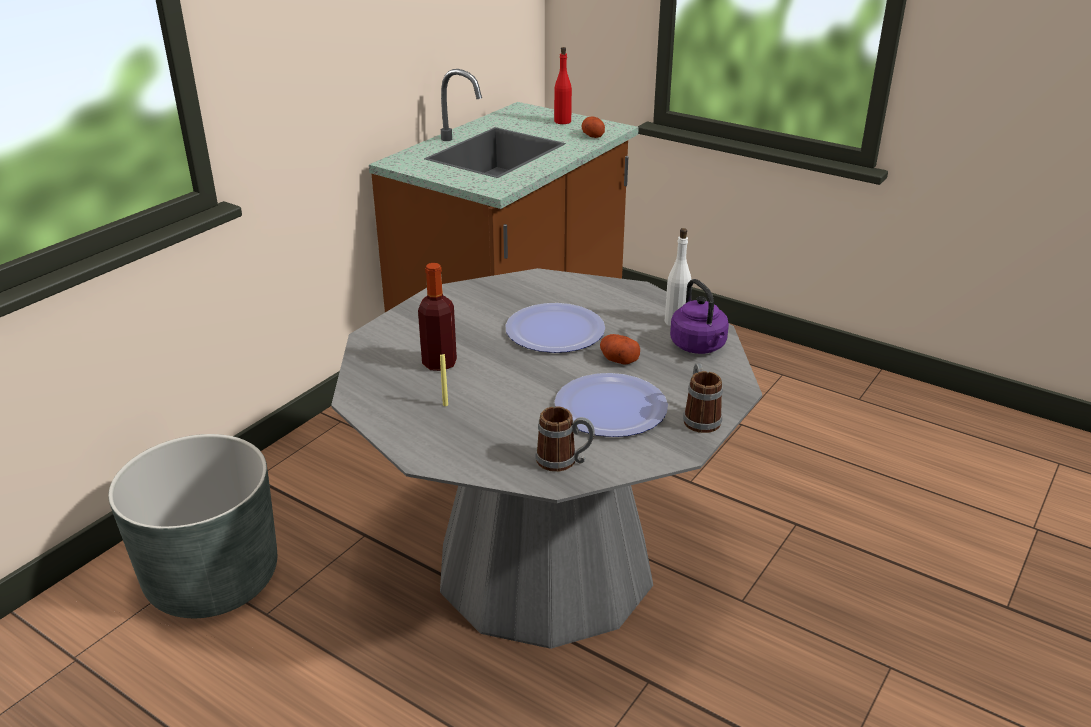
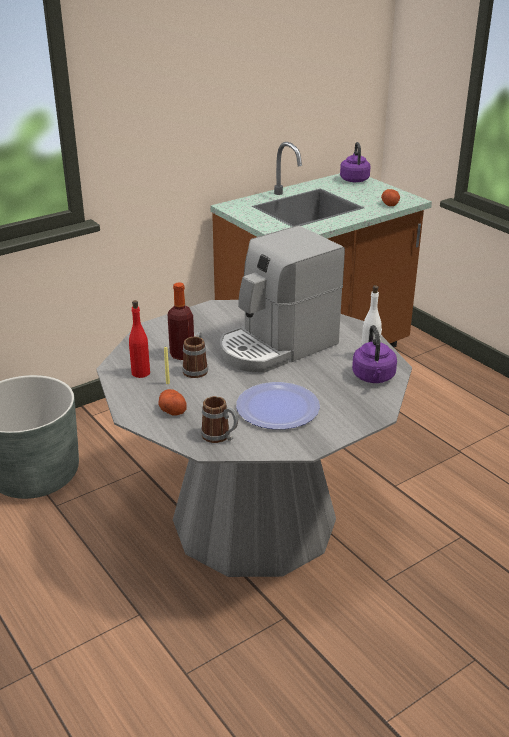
camera: 20 degrees right, 0 degrees up
plate [505,303,605,353] -> coffee machine [220,225,345,373]
red bottle [554,47,572,124] -> red bottle moved to [129,300,150,378]
potato [600,334,640,365] -> potato moved to [158,389,187,415]
mug [683,363,723,433] -> mug moved to [182,332,208,378]
none -> purple kettle [340,142,370,182]

